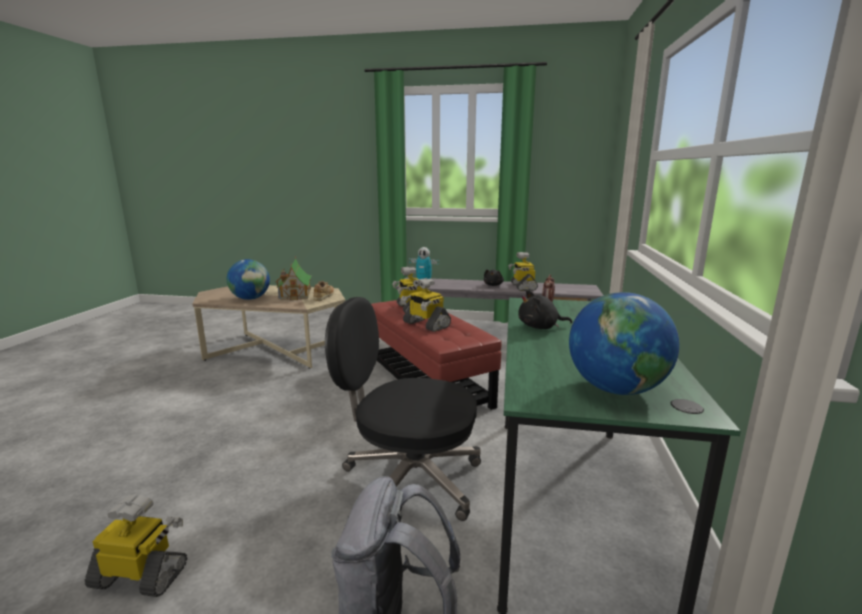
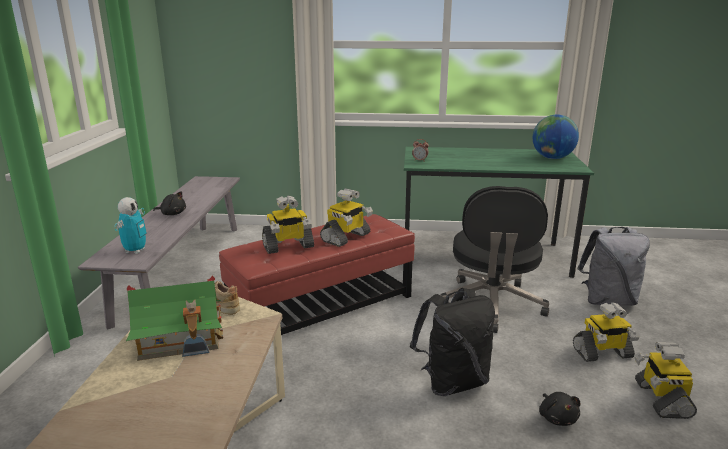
camera: 95 degrees left, 5 degrees up
globe [227,259,270,300] -> none
toy robot [508,252,538,291] -> toy robot moved to [573,302,640,362]
black plush toy [518,290,572,329] -> black plush toy moved to [539,392,581,426]
none -> black backpack [410,288,495,396]

